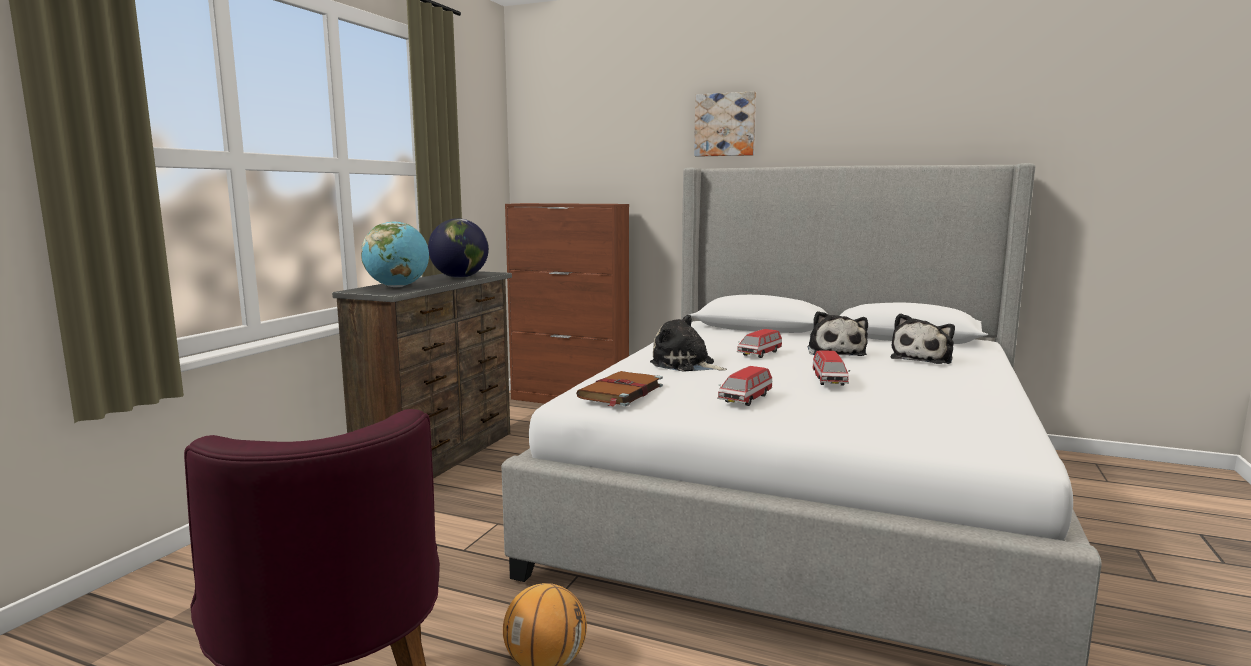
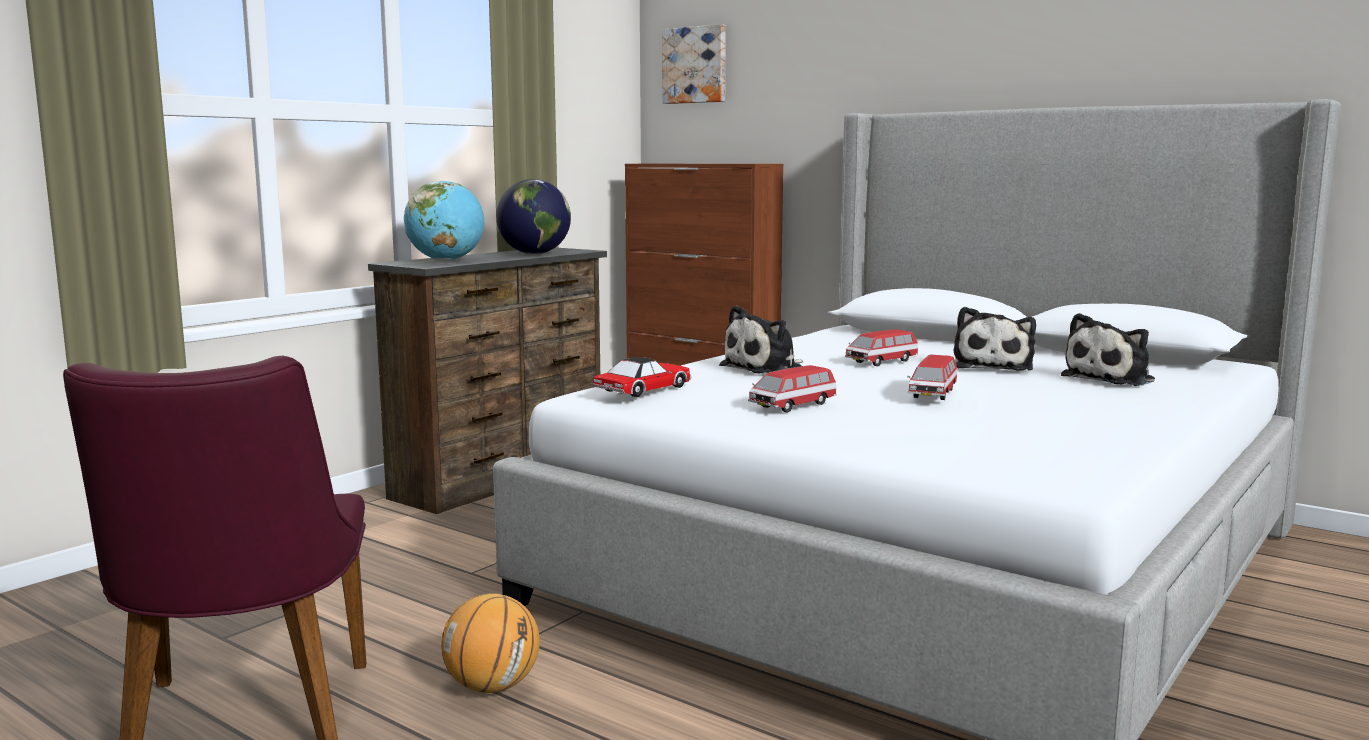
camera: 15 degrees right, 0 degrees up
brown book [576,371,663,407] -> toy car [593,357,692,397]
plush toy [650,314,727,372] -> plush toy turned 90 degrees counterclockwise [719,305,803,373]
picture [694,91,756,157] -> picture moved to [662,24,726,104]

